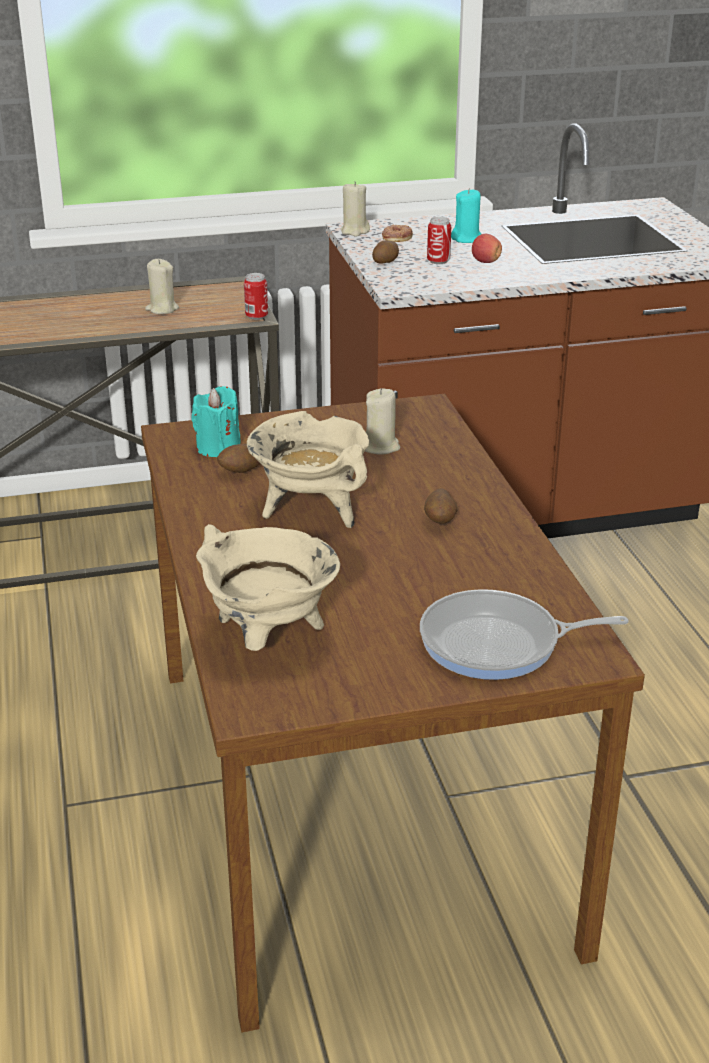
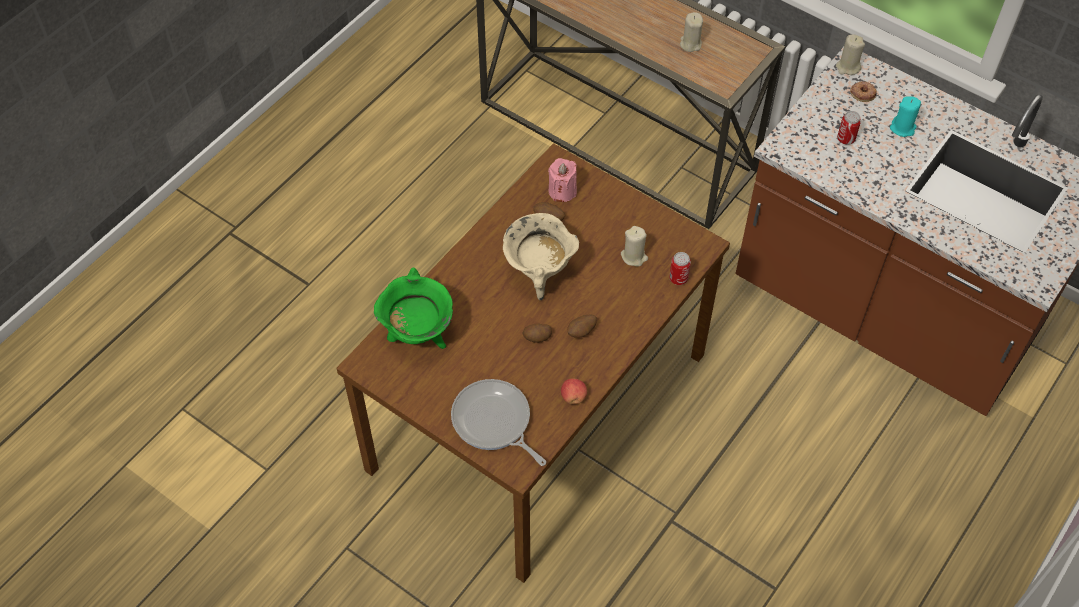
camera: 50 degrees right, 25 degrees up
turquoise candle [191,386,241,457] -> pink candle [548,158,577,202]
beige cooking pot [196,524,340,651] -> green cooking pot [374,268,453,349]
can [244,273,268,320] -> can moved to [669,252,691,285]
potato [372,240,399,264] -> potato moved to [522,323,552,343]
apple [472,234,502,263] -> apple moved to [561,379,587,404]

